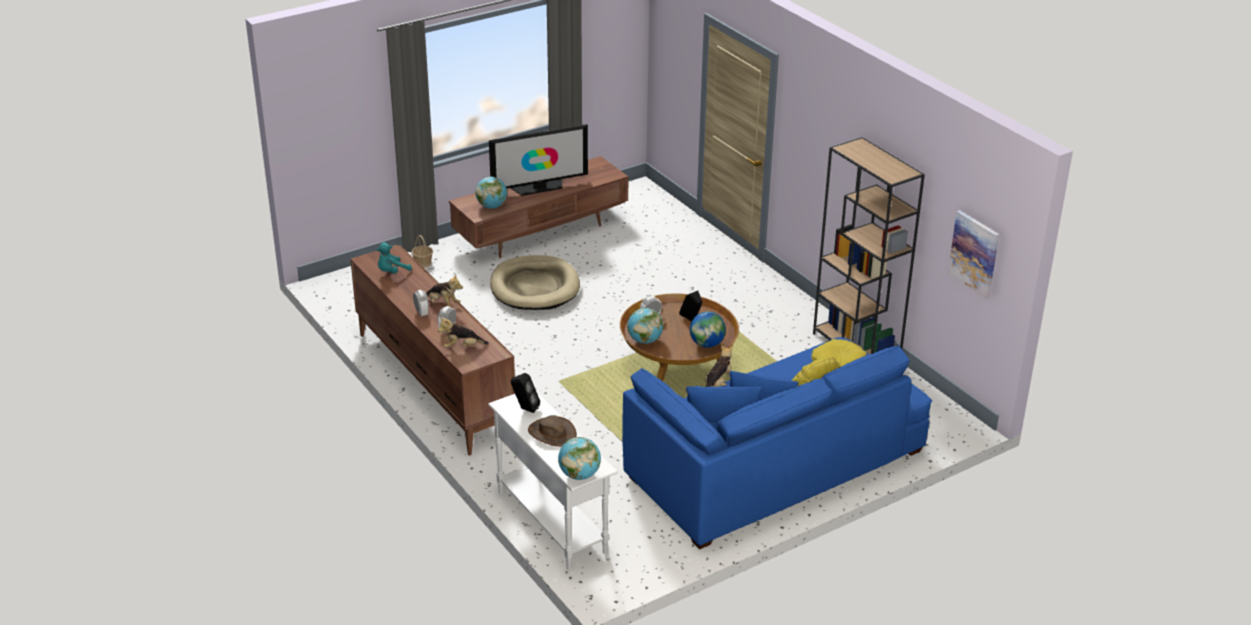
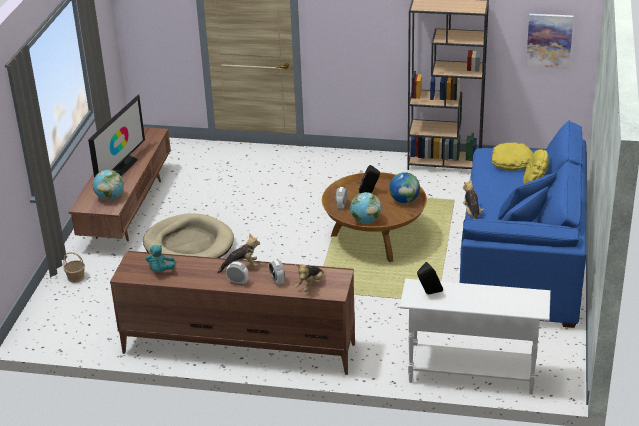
camera: 45 degrees left, 0 degrees up
brown hat [528,415,577,447] -> none
globe [558,437,601,480] -> none

